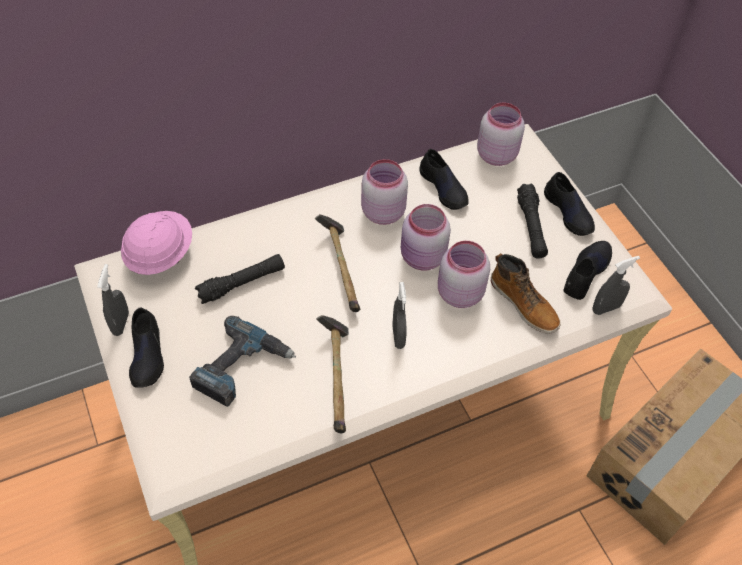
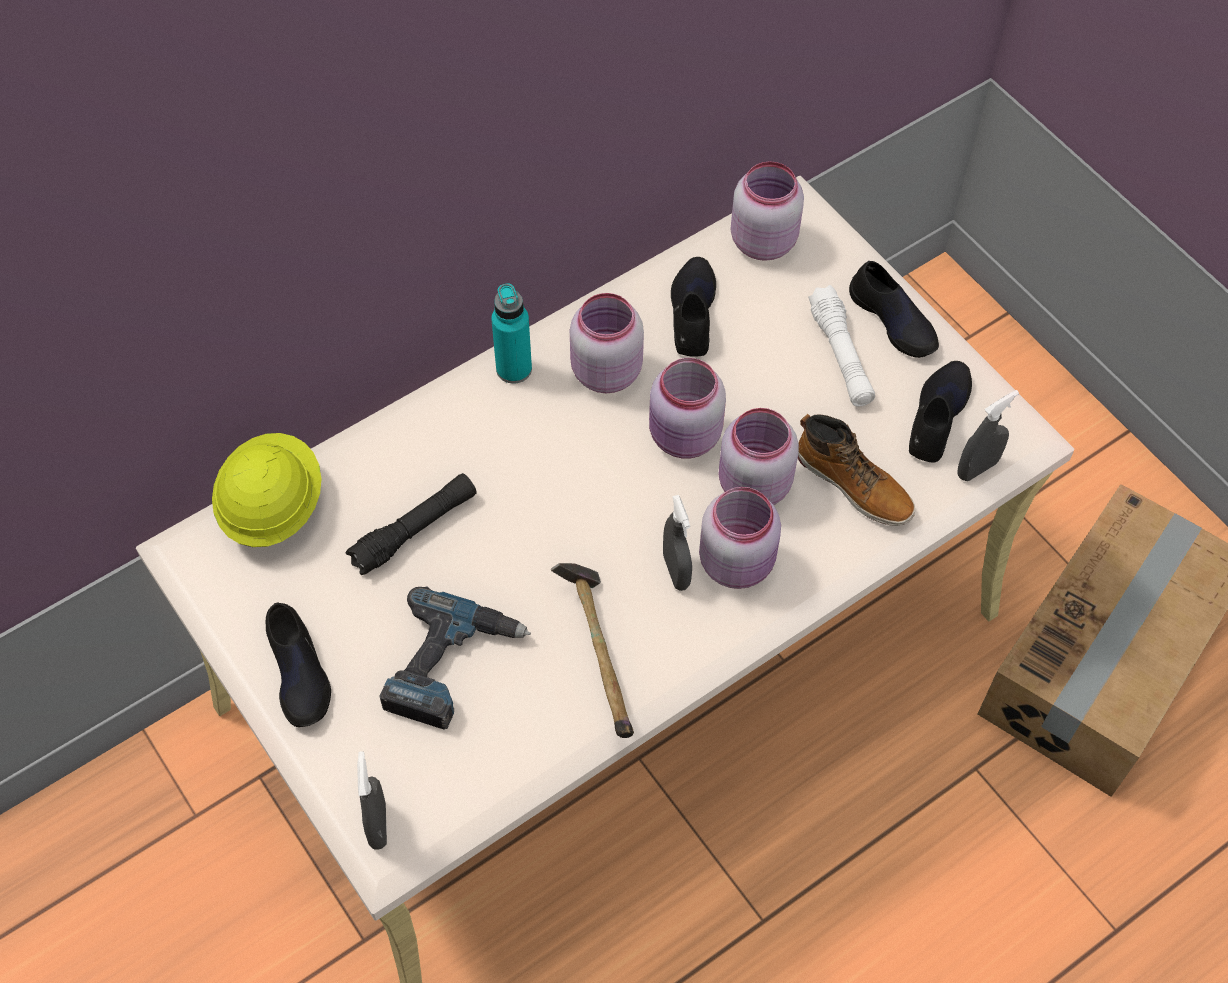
camera: 10 degrees left, 5 degrees up
grey spray bottle [97,264,129,336] -> grey spray bottle moved to [357,751,387,850]
pink hard hat [121,211,192,275] -> yellow hard hat [212,433,322,547]
hammer [315,214,360,312] -> none
black shoe [419,149,469,210] -> black shoe turned 135 degrees counterclockwise [671,257,716,357]
black flashlight [517,183,548,259] -> white flashlight [808,285,875,407]
none -> turquoise bottle [491,283,532,384]
none -> pink jar [699,487,781,589]

